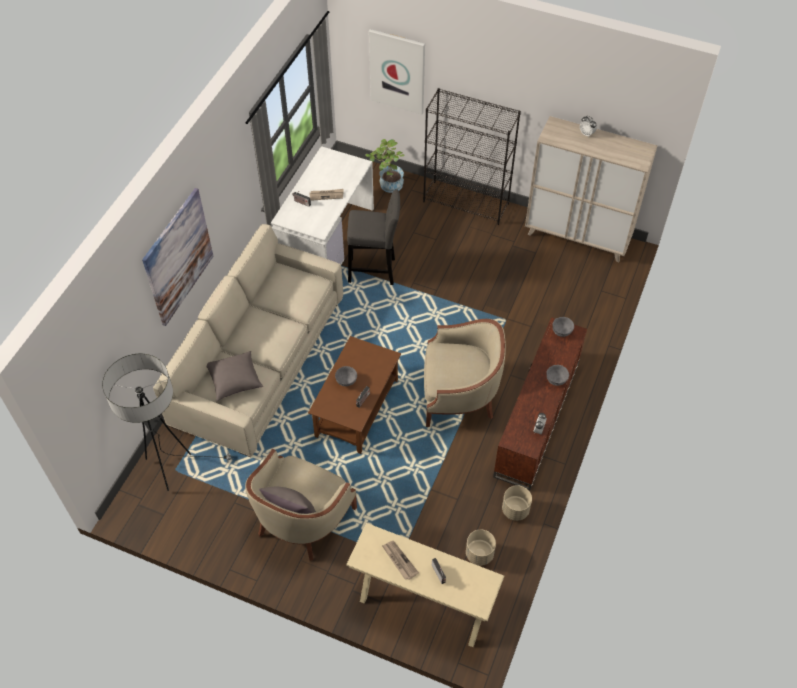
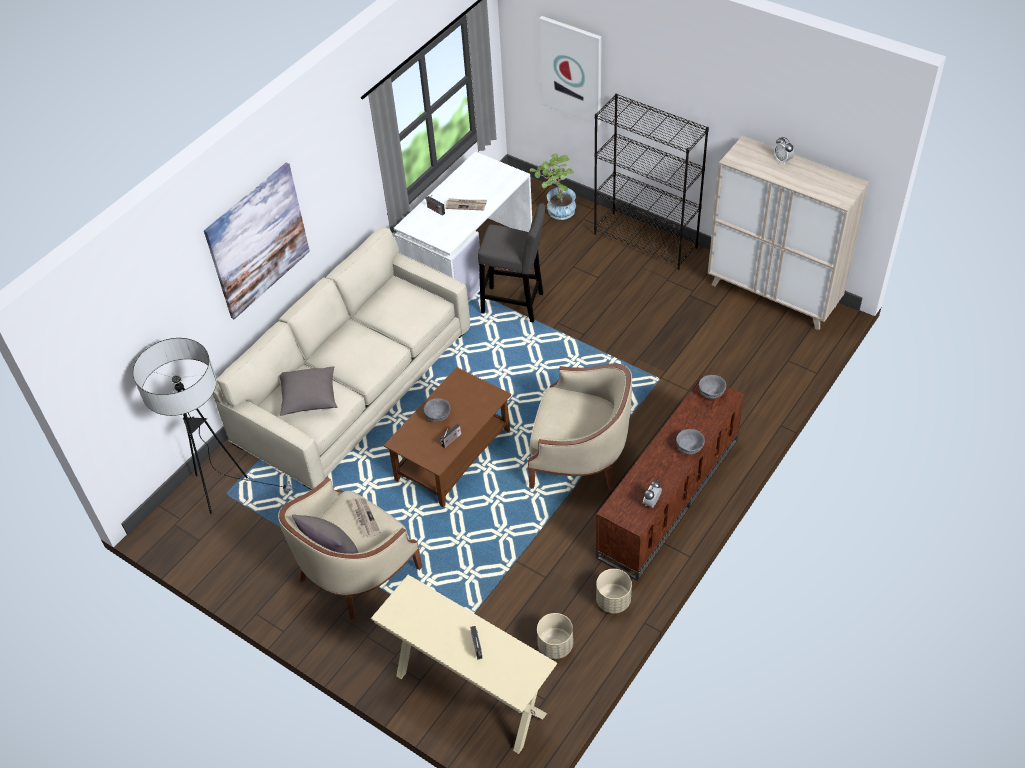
camera: 15 degrees right, 5 degrees down
newspaper [382,541,419,580] -> newspaper moved to [350,497,381,538]

